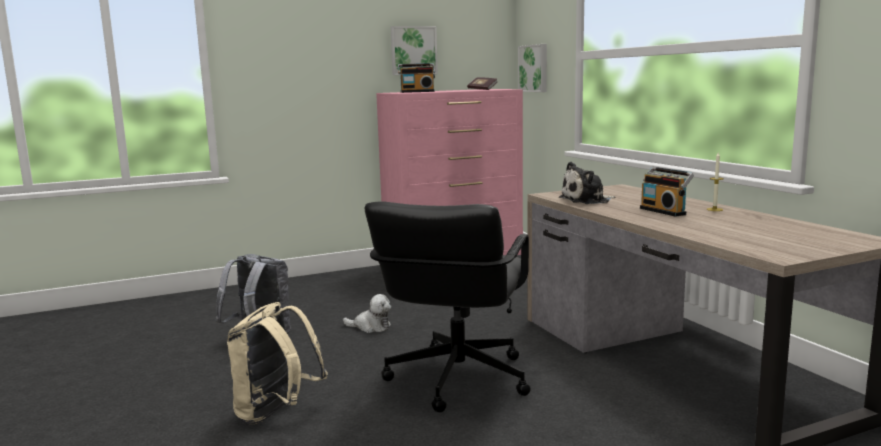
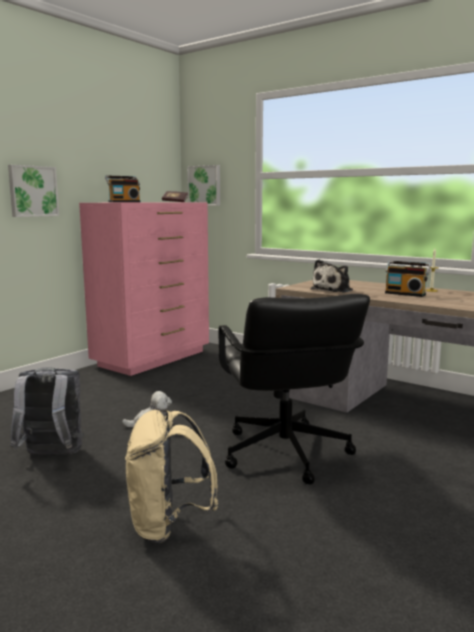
camera: 30 degrees left, 0 degrees up
picture [391,26,438,75] -> picture moved to [8,165,59,217]

